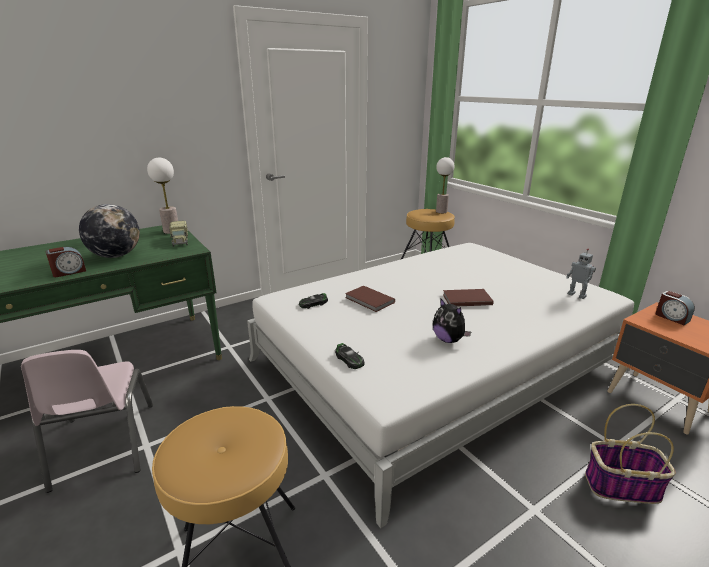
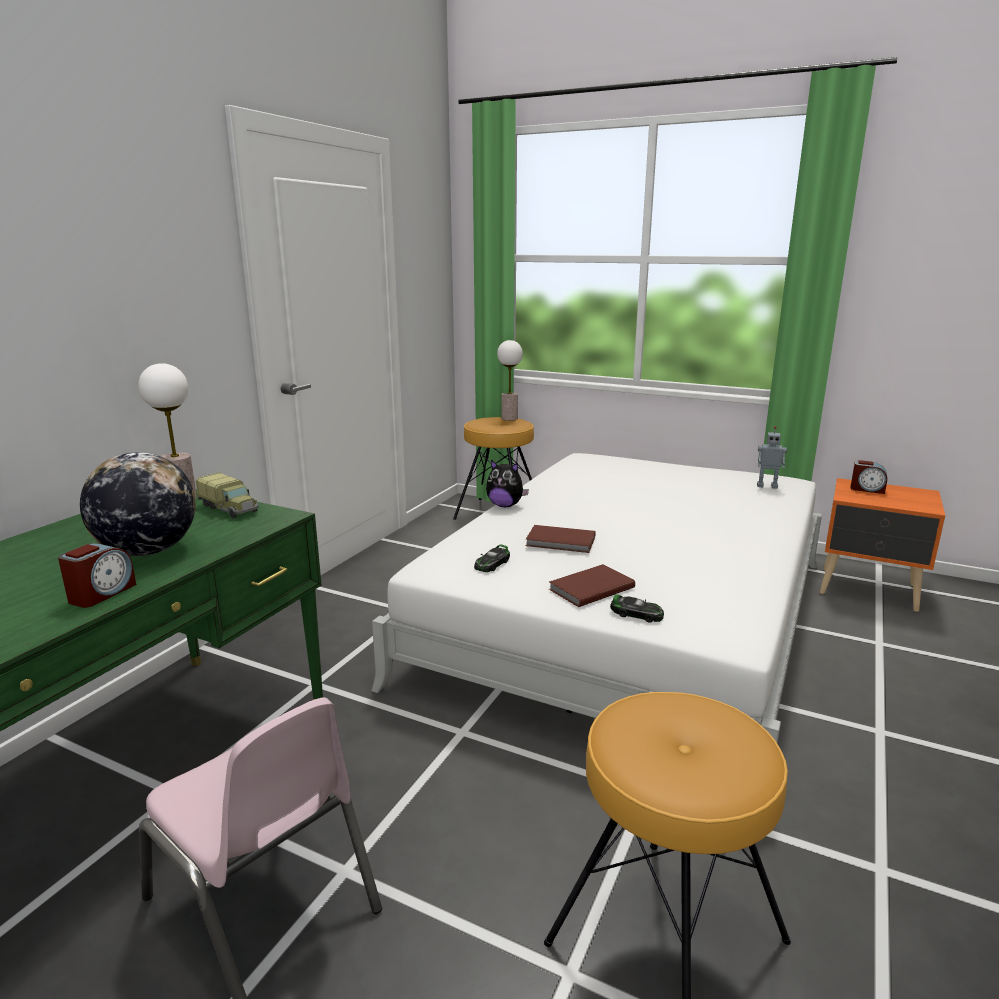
camera: 30 degrees left, 5 degrees down
plush toy [433,298,471,343] -> plush toy moved to [486,460,529,507]
brown book [443,289,493,306] -> brown book moved to [549,564,635,607]
basket [585,404,676,504] -> none

